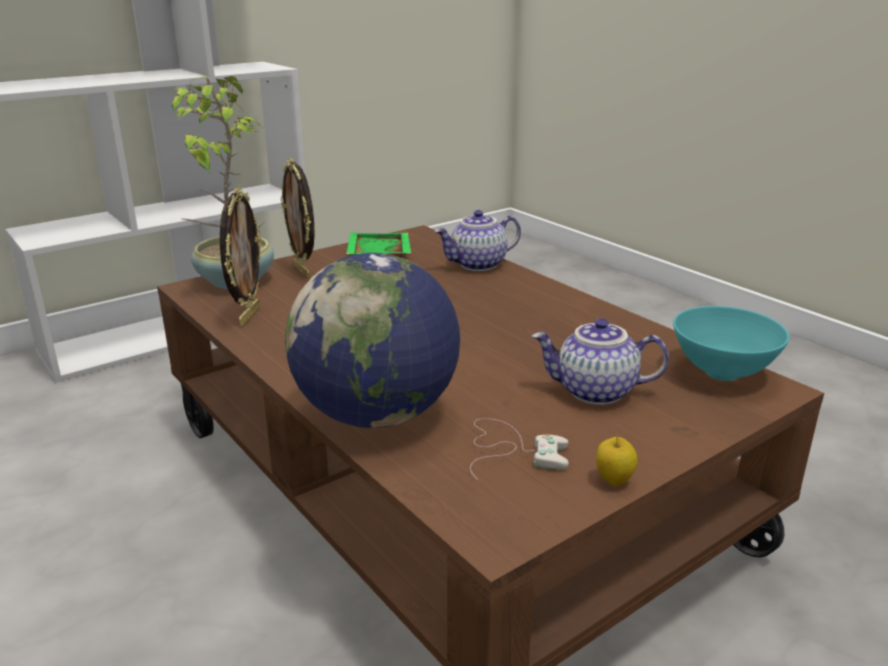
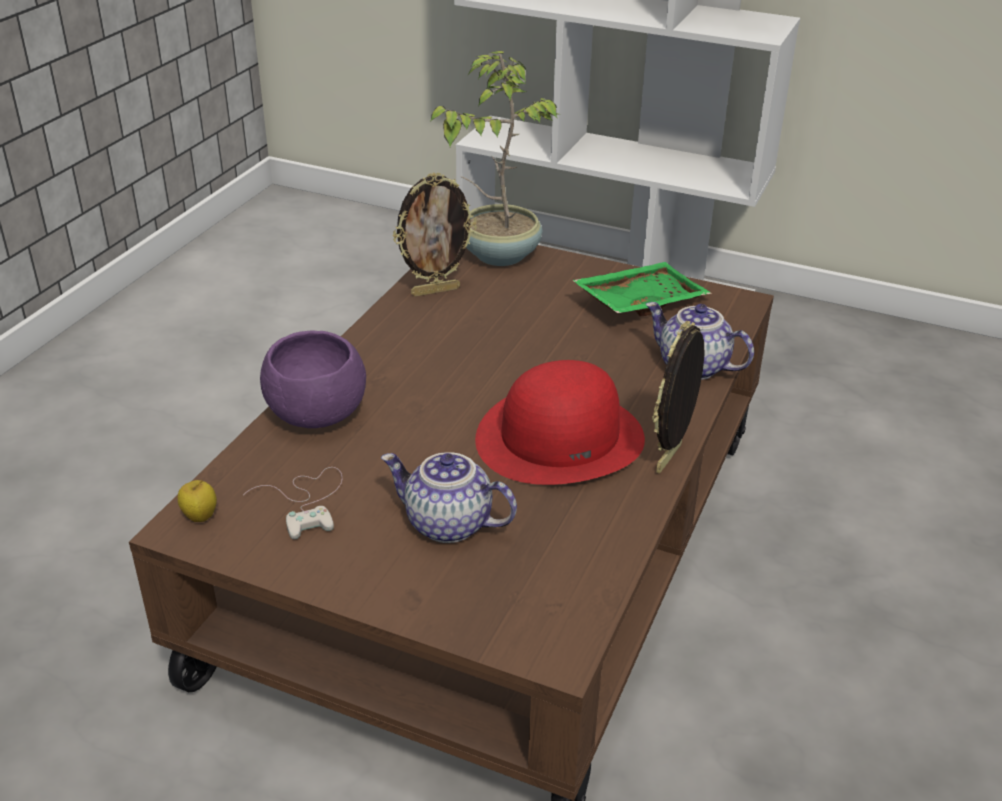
camera: 60 degrees right, 10 degrees up
picture frame [281,158,315,279] -> picture frame moved to [652,321,704,474]
globe [285,253,460,428] -> purple bowl [260,331,366,428]
teapot [531,318,669,405] -> teapot turned 45 degrees counterclockwise [381,452,517,543]
apple [596,433,638,486] -> apple moved to [178,480,217,522]
turquoise bowl [673,306,789,381] -> none
none -> red hat [475,360,645,485]

